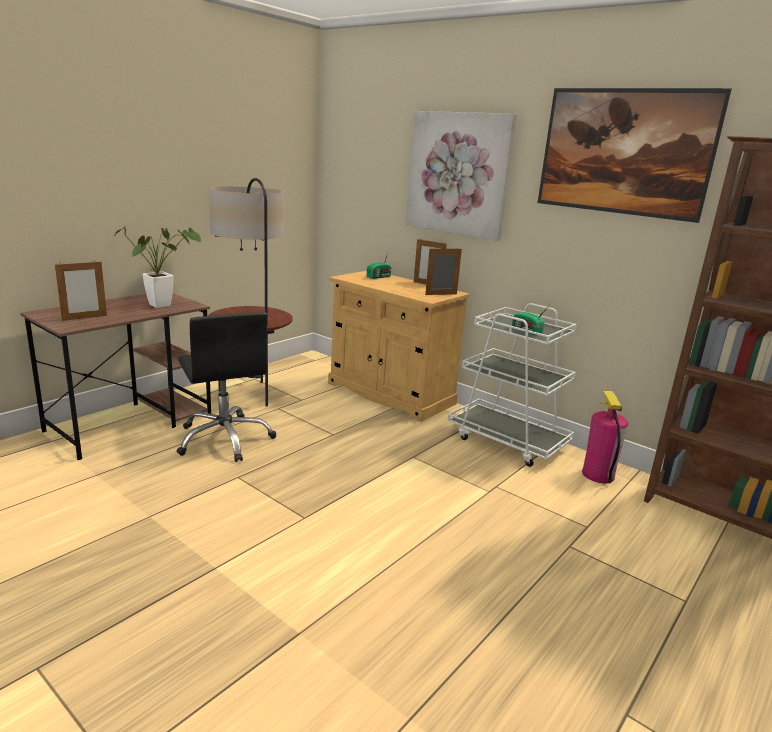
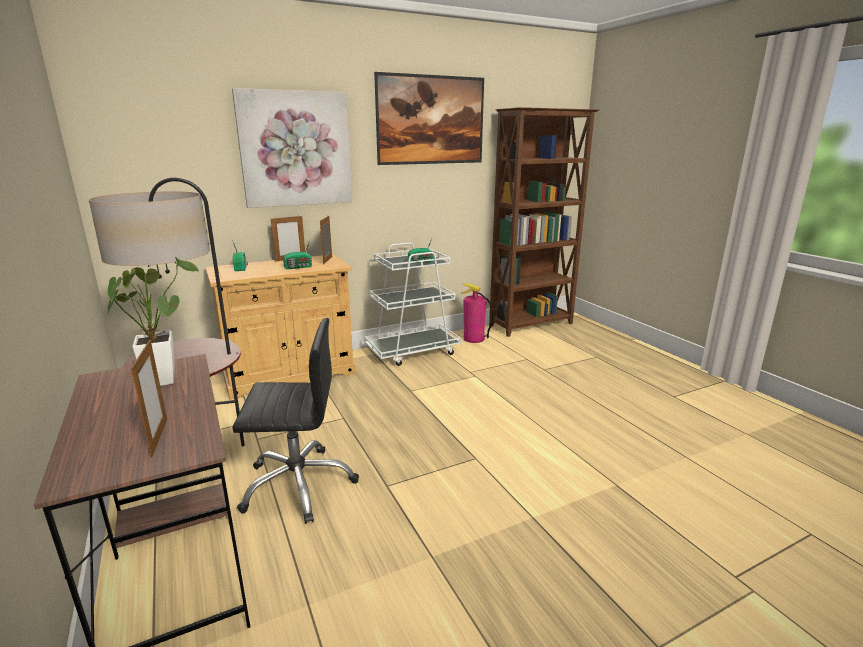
camera: 65 degrees left, 0 degrees up
none -> radio [283,241,312,269]

